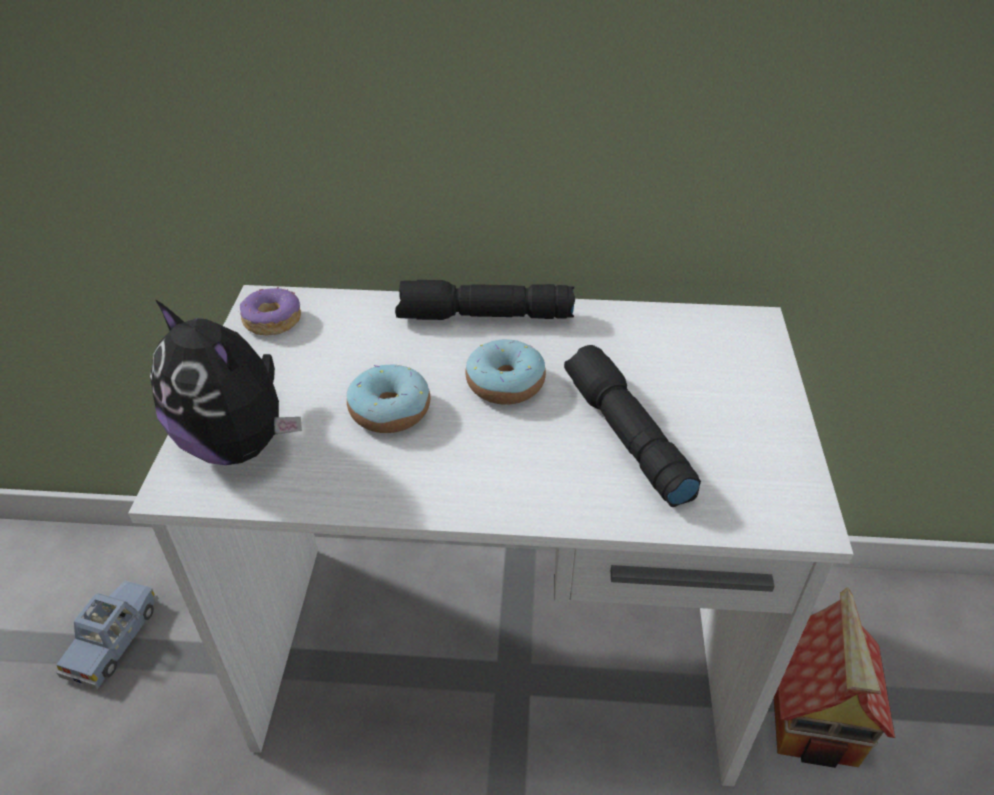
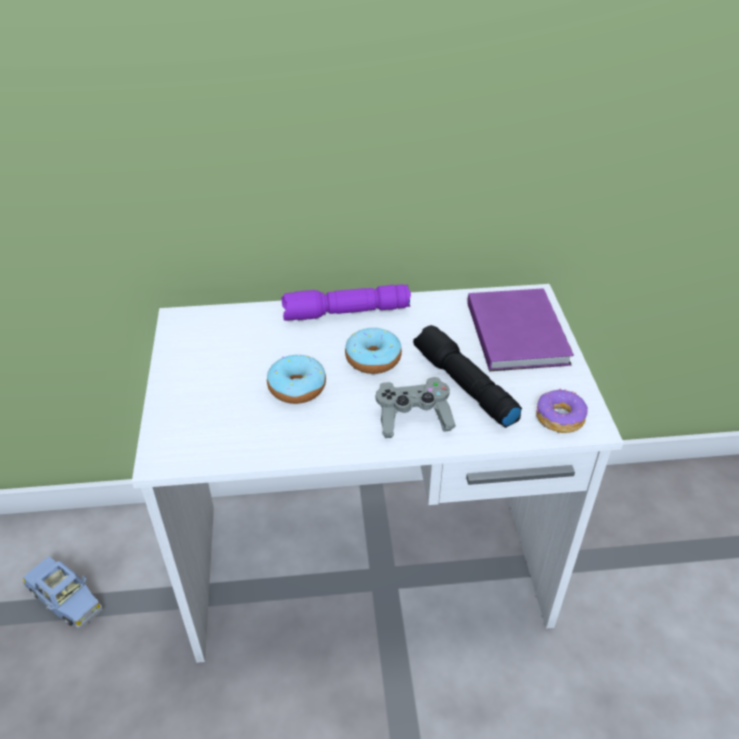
camera: 10 degrees left, 0 degrees up
blue toy car [56,581,158,689] -> blue toy car turned 120 degrees clockwise [23,556,103,630]
plush toy [150,300,302,465] -> none
donut [239,286,301,335] -> donut moved to [536,389,588,433]
black flashlight [395,280,575,320] -> purple flashlight [282,284,411,321]
toy house [774,587,895,768] -> none
none -> grey game controller [376,377,456,438]
none -> purple book [467,288,574,371]

